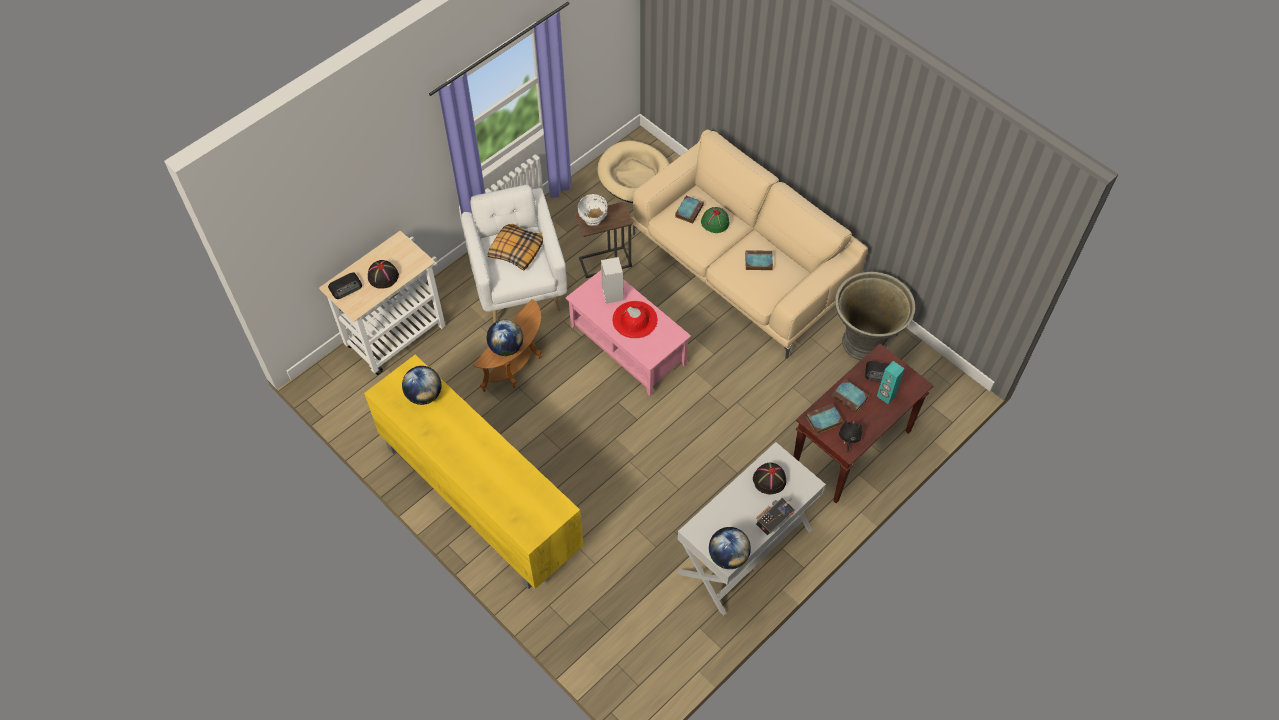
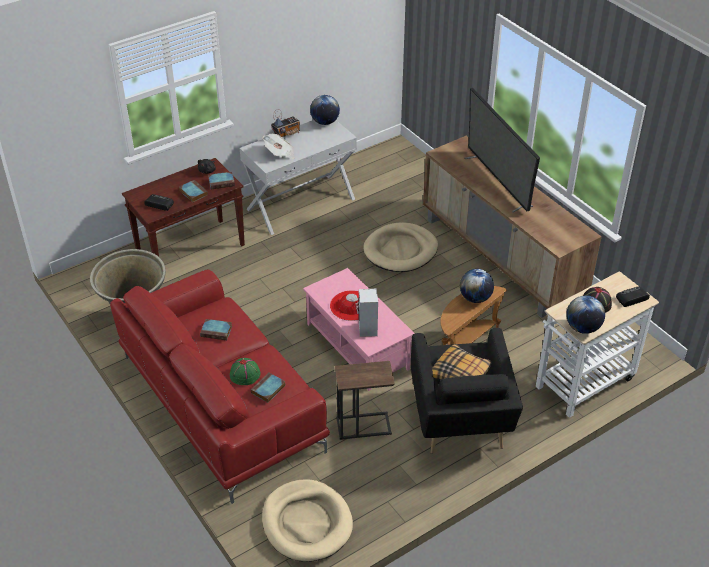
camera: 170 degrees left, 15 degrees down
yellow tv stand [364,355,583,589] -> brown tv stand [423,136,602,318]
globe [402,366,441,405] -> globe moved to [566,295,605,334]
white armchair [459,185,567,323] -> black armchair [411,328,523,454]
white bowl [578,194,608,226] -> none
beige sofa [631,129,868,359] -> red sofa [110,269,330,504]
black hat [753,463,786,494] -> newspaper [263,134,295,159]
turquoise speaker [877,361,905,404] -> none
none -> beige dog bed [363,222,438,272]
none -> television [464,88,540,213]

